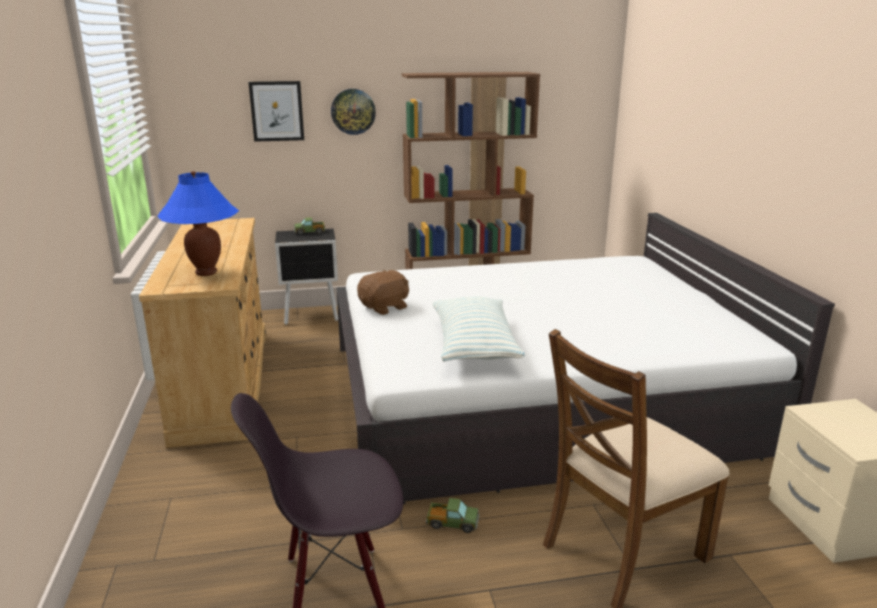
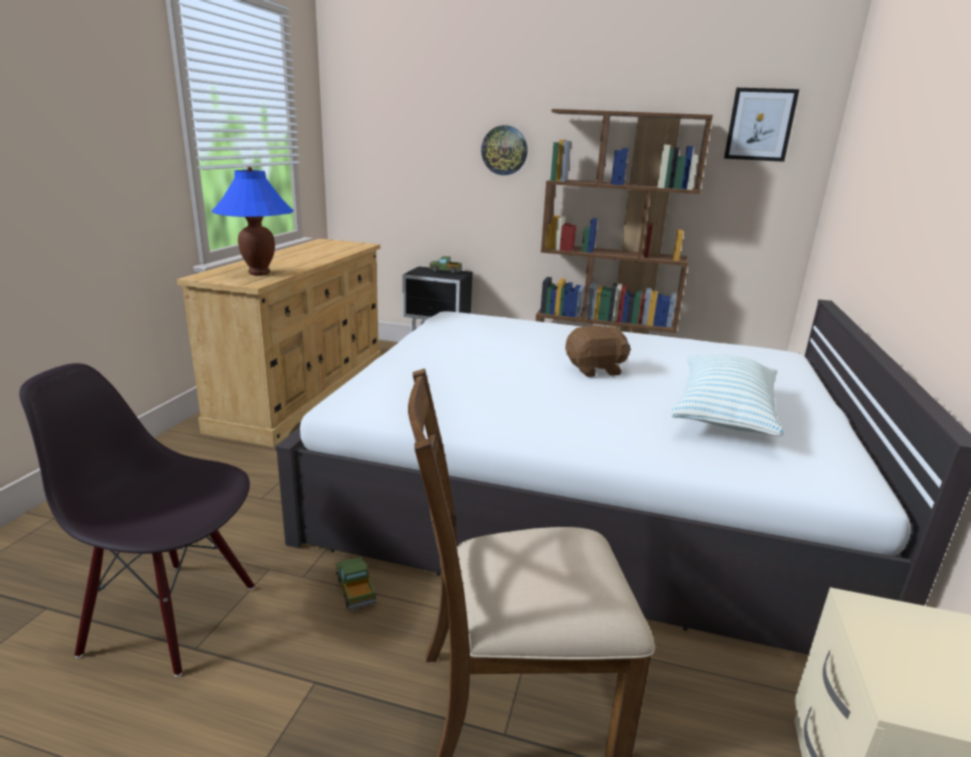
camera: 25 degrees right, 0 degrees up
picture [248,81,304,142] -> picture moved to [724,88,799,162]
brown plush toy [357,270,409,315] -> brown plush toy moved to [565,325,631,377]
toy truck [426,498,479,533] -> toy truck turned 150 degrees counterclockwise [336,557,376,611]
pillow [433,296,525,362] -> pillow moved to [671,354,784,436]

